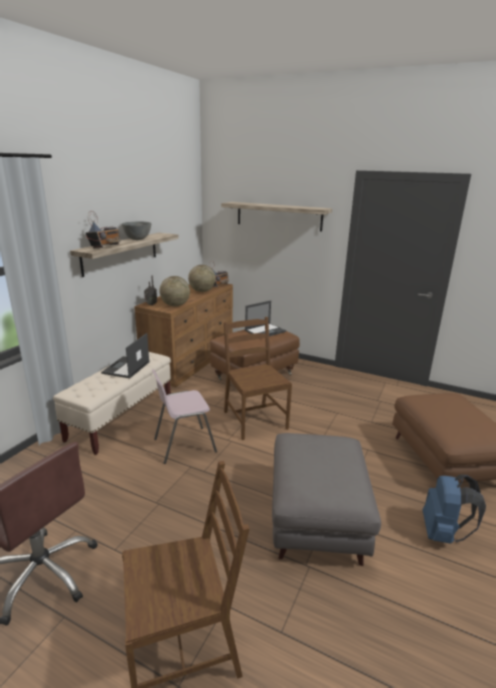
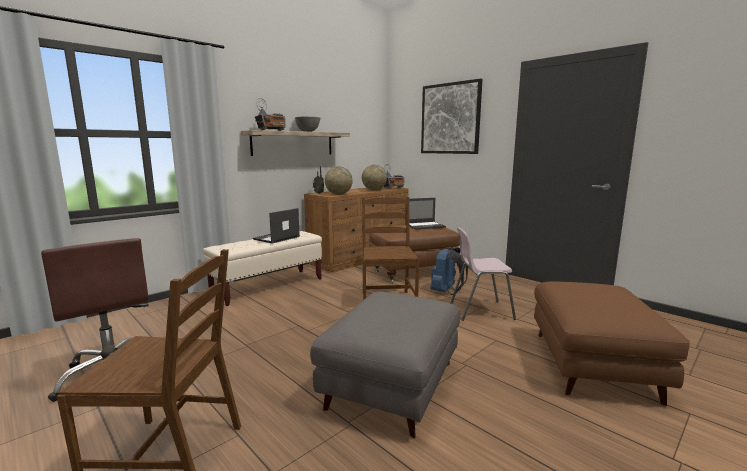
camera: 20 degrees right, 10 degrees down
pink chair [152,369,217,464] -> pink chair moved to [450,228,516,321]
shelf [221,202,332,231] -> picture [421,79,483,154]
blue backpack [423,475,486,544] -> blue backpack moved to [430,247,468,295]

